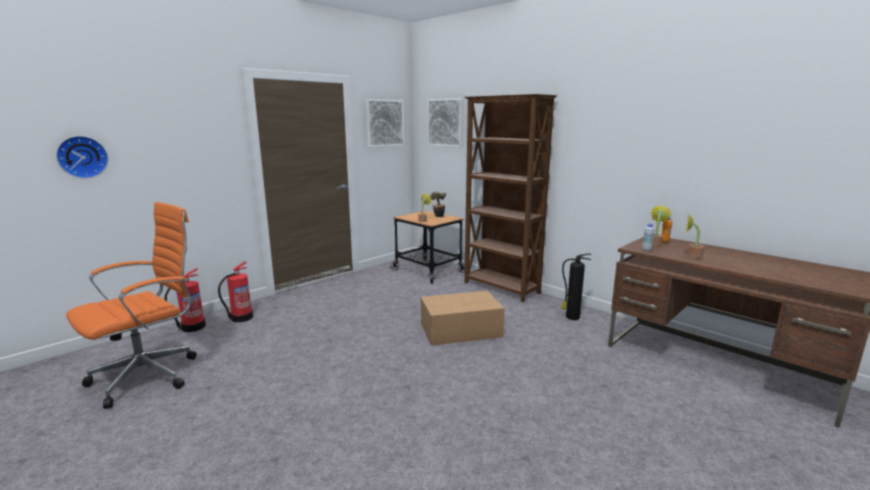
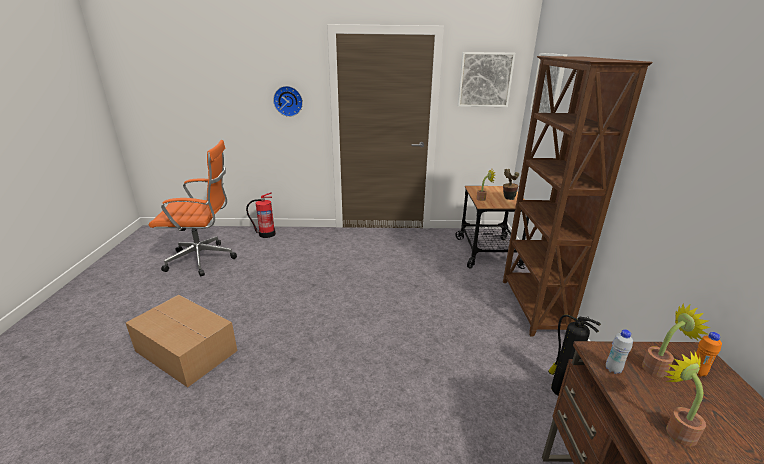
camera: 45 degrees right, 10 degrees up
wall clock [56,136,109,178] -> wall clock moved to [273,86,303,117]
fire extinguisher [218,261,253,322] -> none
cardboard box [421,291,505,346] -> cardboard box moved to [126,295,237,388]

